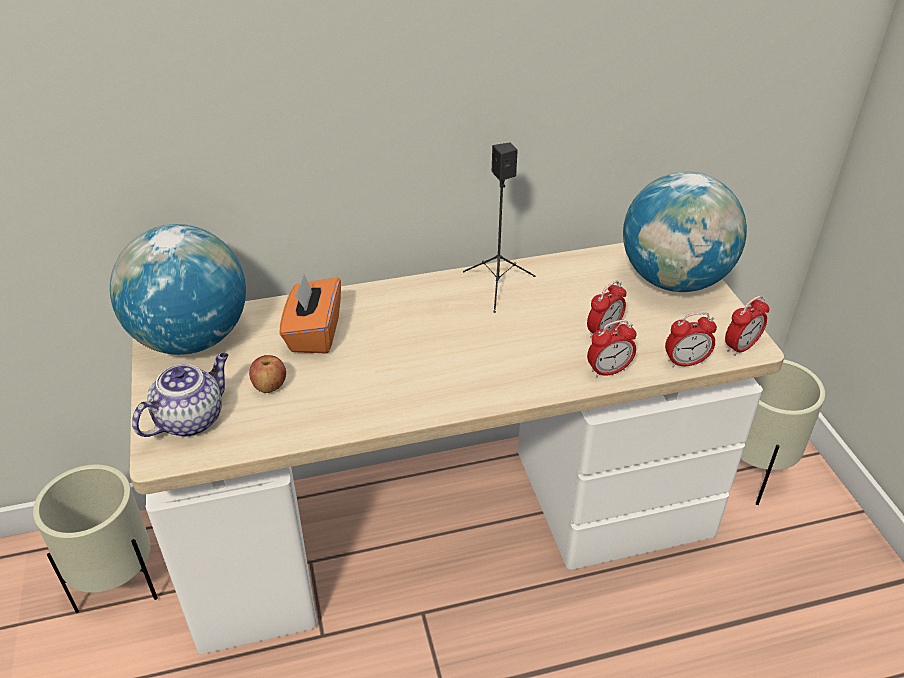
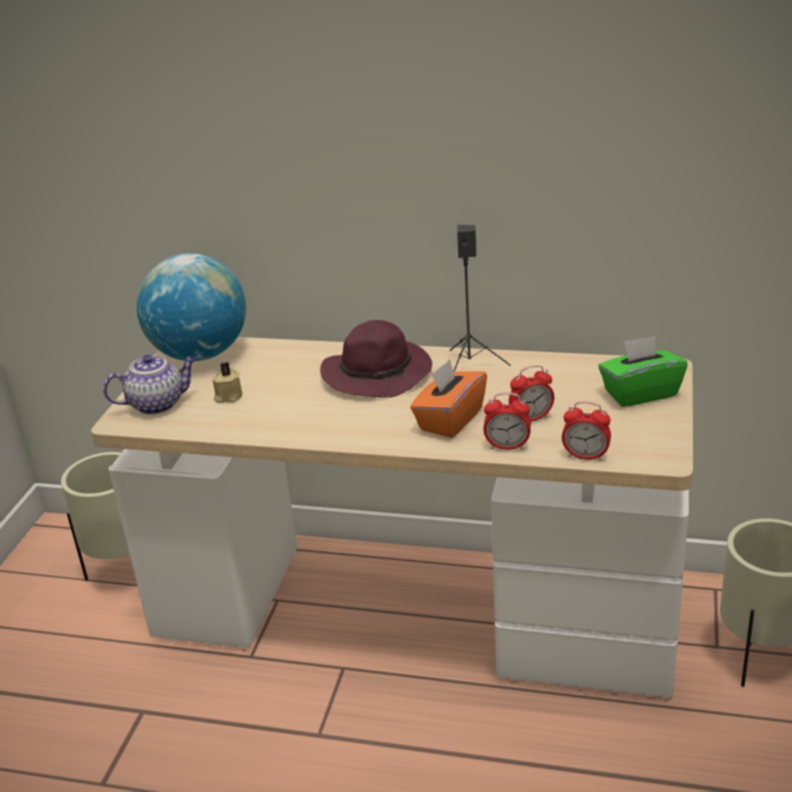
camera: 30 degrees right, 10 degrees down
apple [249,355,286,393] -> beige candle [213,362,242,403]
orange tissue box [279,274,341,354] -> orange tissue box moved to [410,359,487,438]
globe [623,172,747,292] -> green tissue box [598,335,688,407]
alarm clock [725,295,770,356] -> none
none -> purple hat [320,320,432,398]

